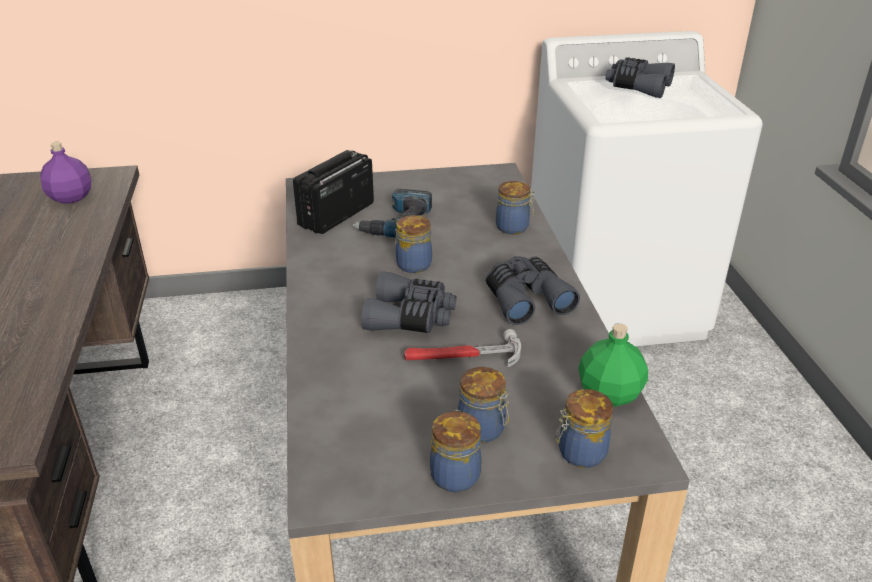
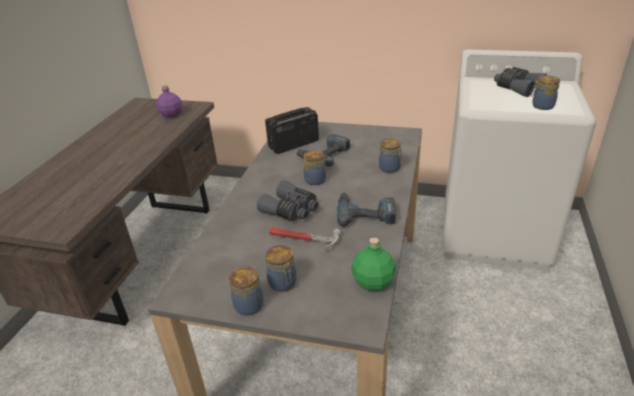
camera: 25 degrees right, 0 degrees up
grey binoculars [486,256,580,325] -> power drill [337,192,396,227]
jar [555,389,613,468] -> jar moved to [531,76,560,110]

